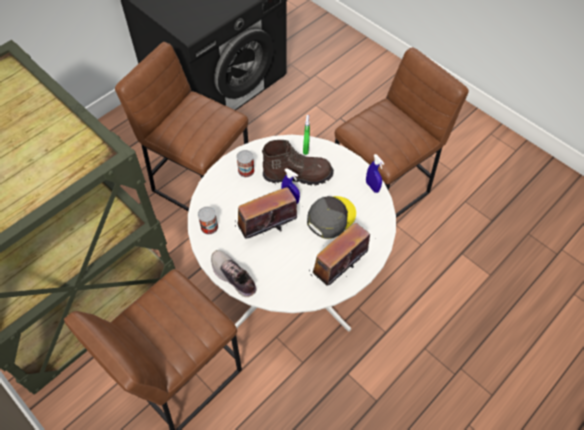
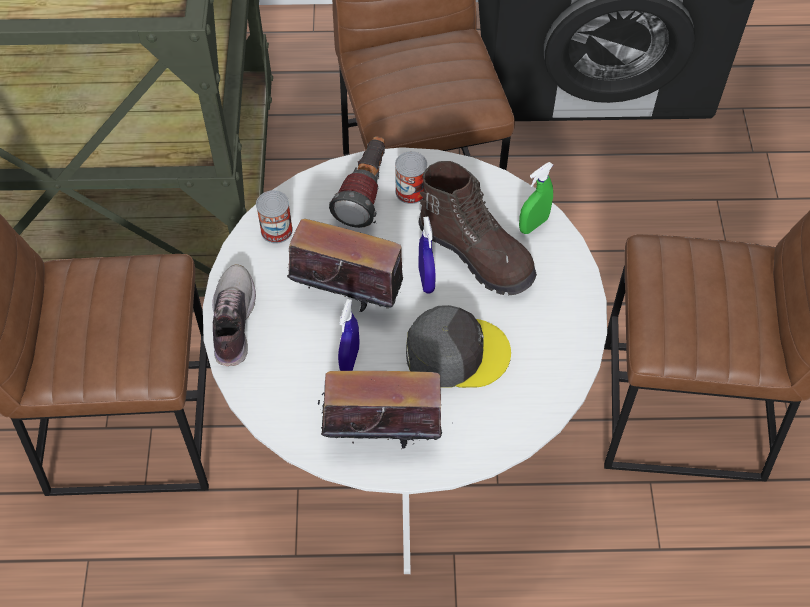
camera: 45 degrees right, 0 degrees up
blue spray bottle [366,154,384,193] -> blue spray bottle moved to [338,299,359,371]
none -> flashlight [329,136,385,228]

